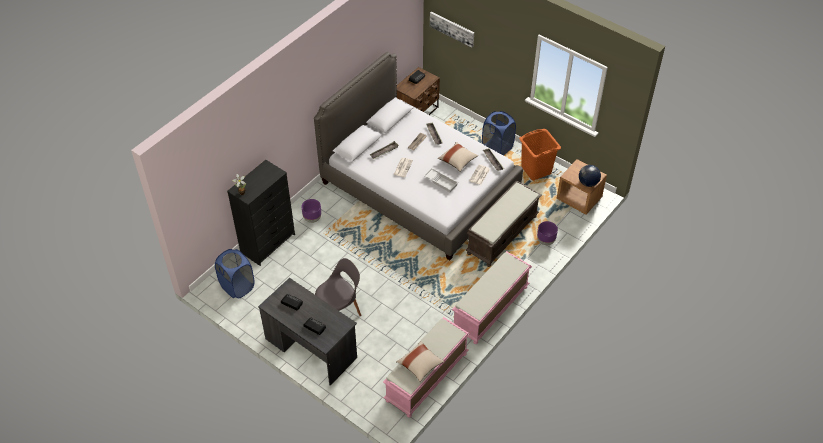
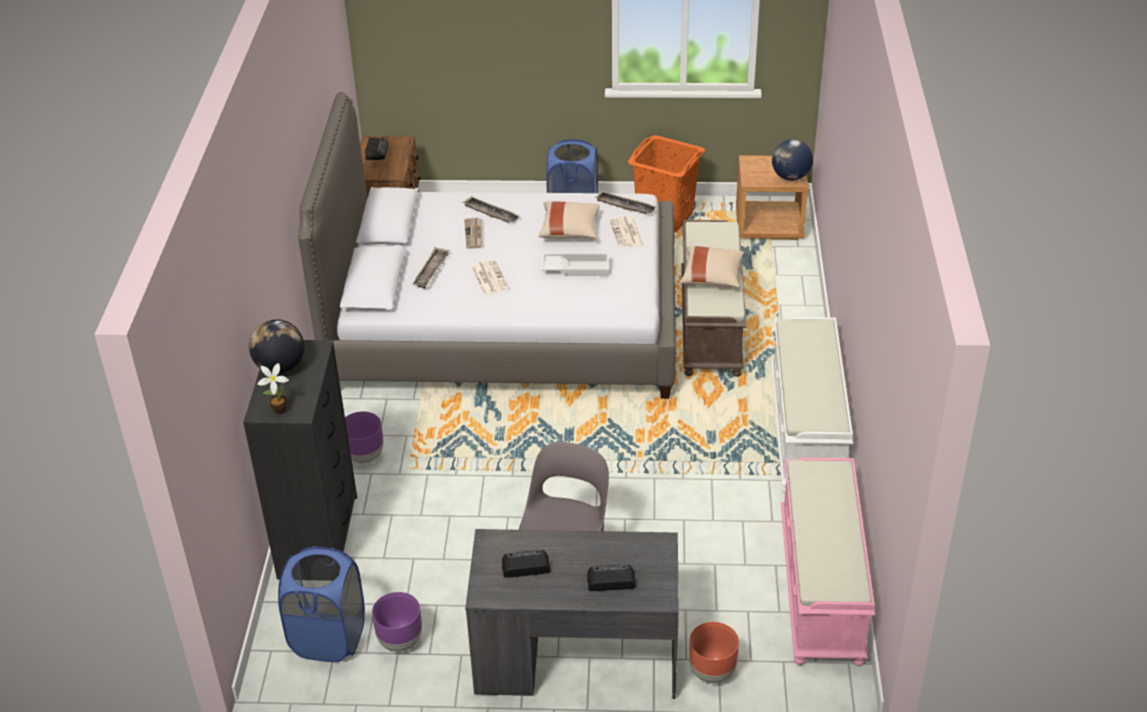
camera: 35 degrees left, 10 degrees down
beige pillow [396,341,444,382] -> beige pillow moved to [680,246,744,288]
picture [430,12,474,48] -> none
pink bench [452,251,532,344] -> white bench [771,317,853,493]
purple planter [537,221,558,245] -> purple planter moved to [372,592,422,652]
none -> globe [249,319,304,374]
none -> brown planter [689,622,739,683]

